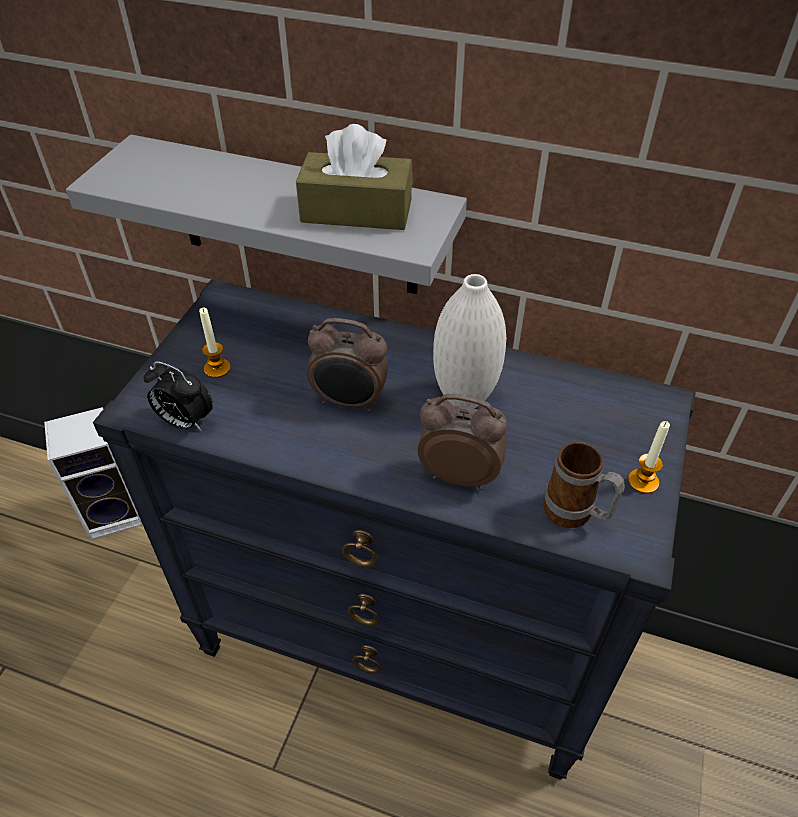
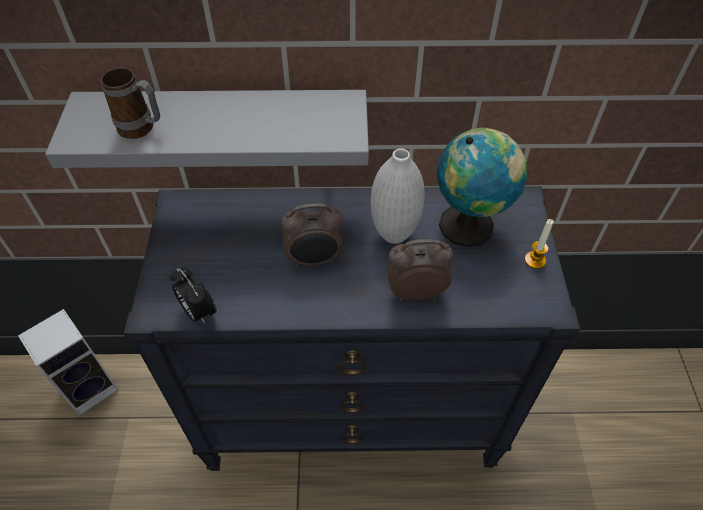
camera: 20 degrees left, 5 degrees up
alarm clock [143,361,213,431] -> alarm clock turned 45 degrees clockwise [170,267,217,324]
candle [199,308,231,378] -> none
brown tissue box [296,124,413,230] -> none
mug [543,442,625,528] -> mug moved to [100,67,160,139]
none -> globe [437,128,527,247]

